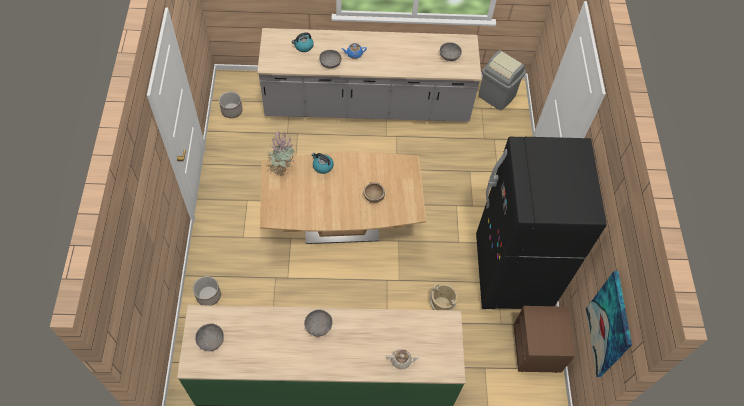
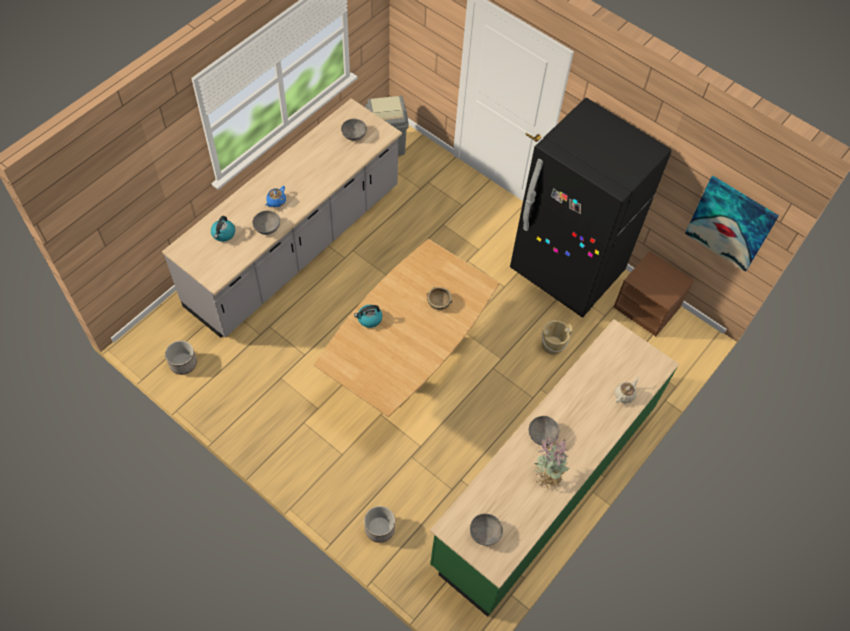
camera: 50 degrees left, 0 degrees up
potted plant [267,131,294,176] -> potted plant moved to [534,435,570,489]

